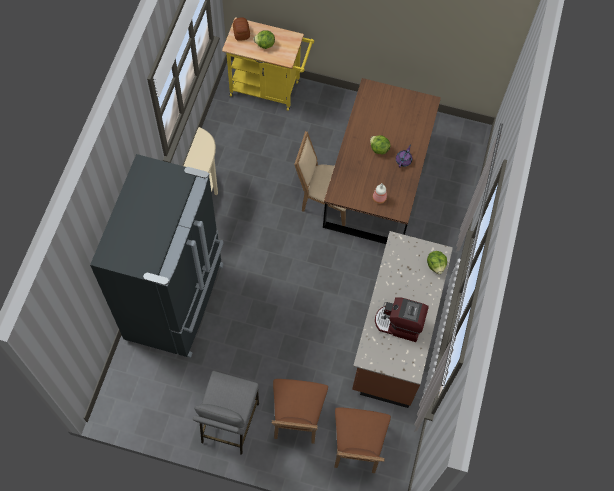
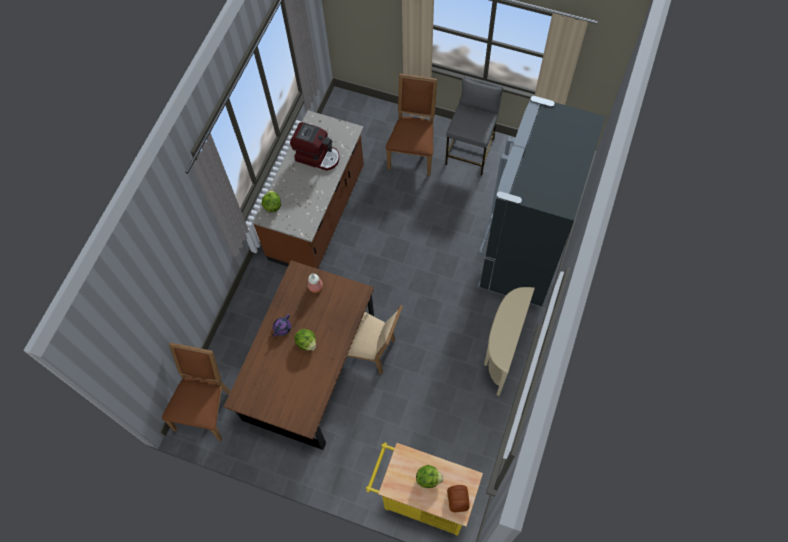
camera: 170 degrees left, 0 degrees up
brown chair [334,408,391,473] -> brown chair moved to [162,342,231,441]

